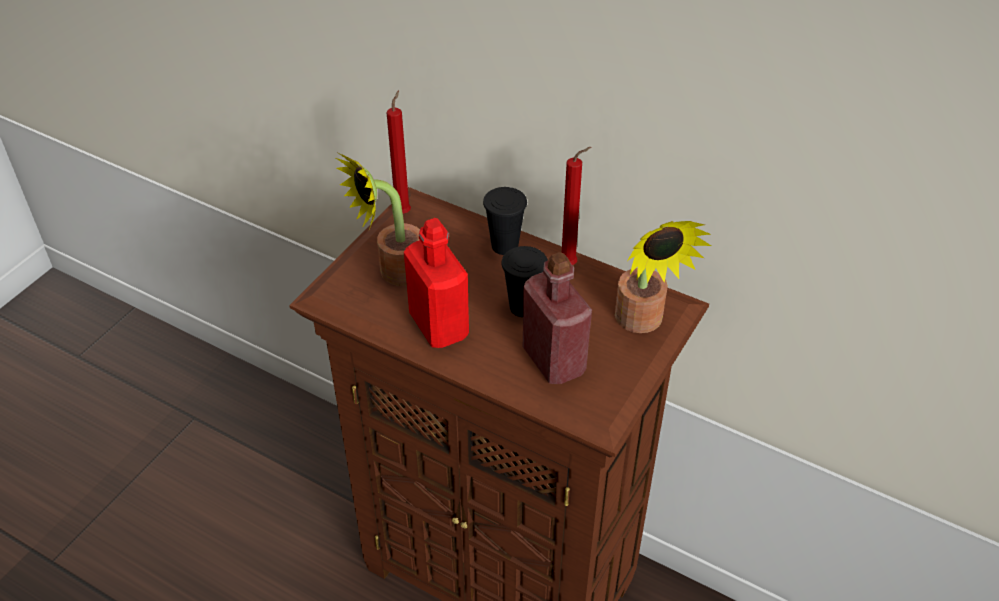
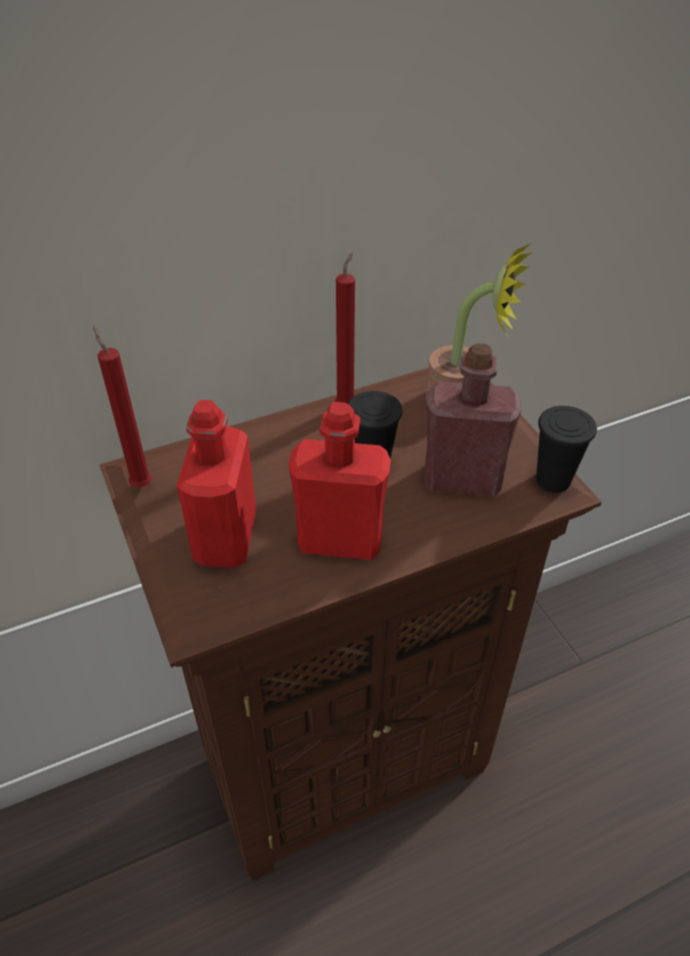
camera: 55 degrees left, 0 degrees up
potted plant [336,153,420,286] -> red bottle [177,400,256,568]
black cup [483,187,527,255] -> black cup moved to [536,406,597,493]

